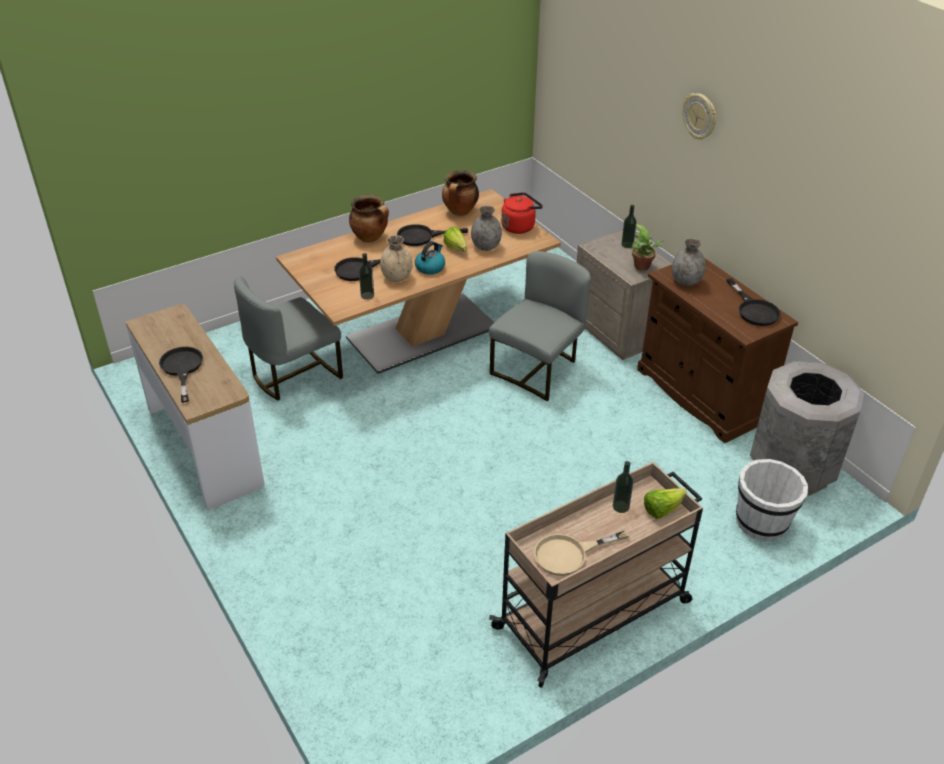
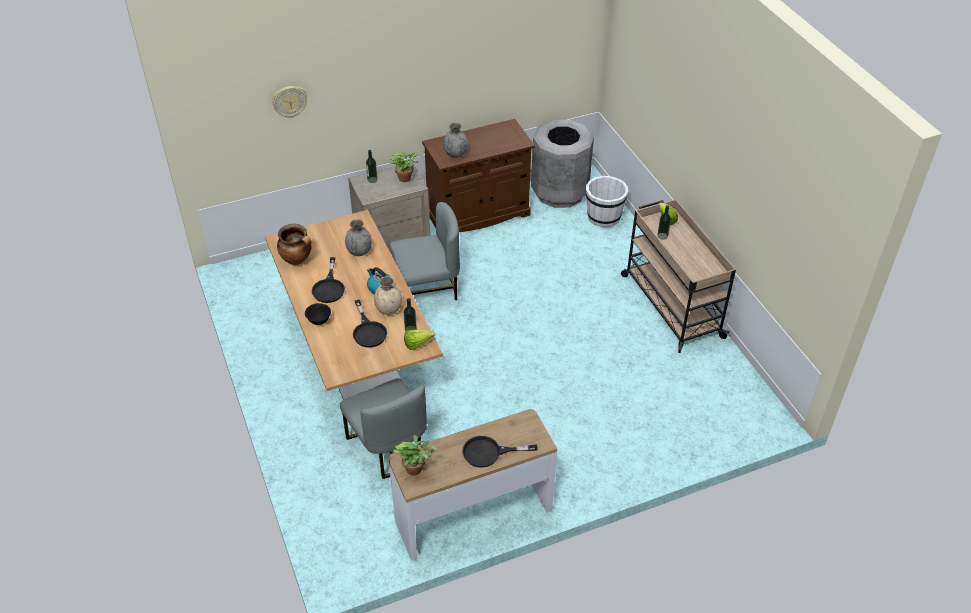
camera: 80 degrees left, 5 degrees up
cooking pot [349,194,389,243] -> black bowl [305,303,331,325]
lettuce [443,227,467,252] -> lettuce moved to [404,330,435,350]
grey chair [489,251,591,401] -> grey chair turned 120 degrees clockwise [389,202,460,300]
red kettle [501,192,543,234] -> none
beige frying pan [534,530,629,576] -> none
wall clock [683,93,716,140] -> wall clock moved to [272,86,307,118]
black frying pan [726,279,781,326] -> none
none -> potted plant [394,435,437,476]

